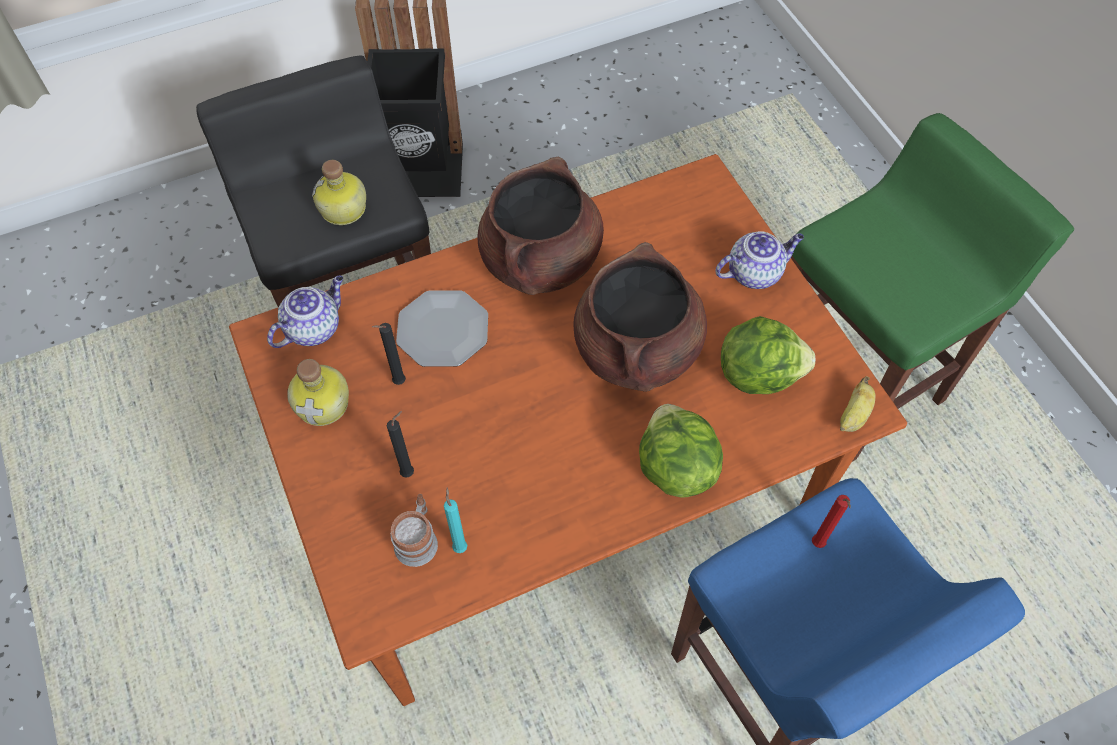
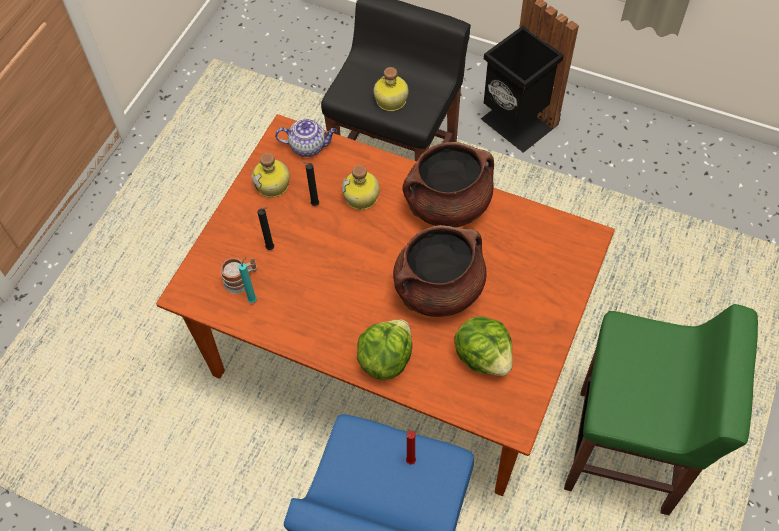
camera: 50 degrees right, 0 degrees up
plate [396,290,488,367] -> bottle [342,165,380,210]
teapot [715,231,804,289] -> none
banana [840,376,876,432] -> none

